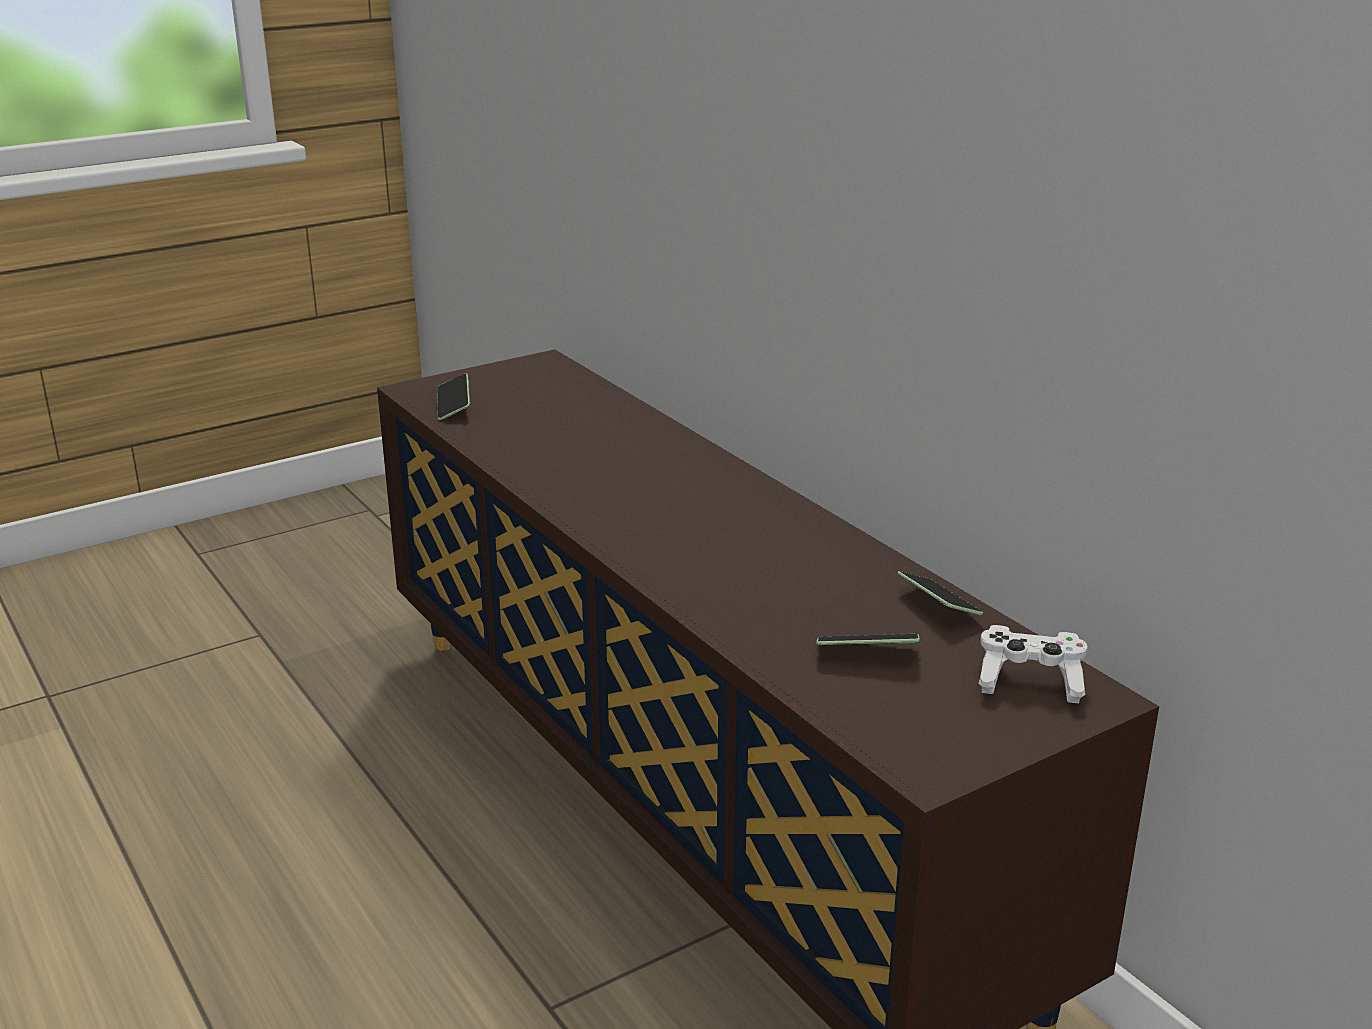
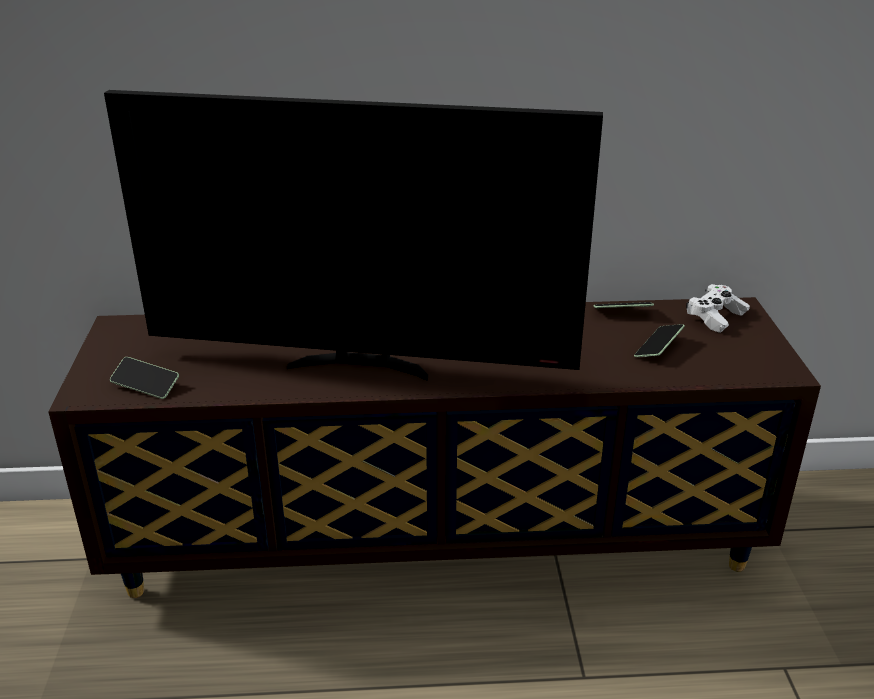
camera: 60 degrees left, 5 degrees up
none -> television [104,90,603,381]

